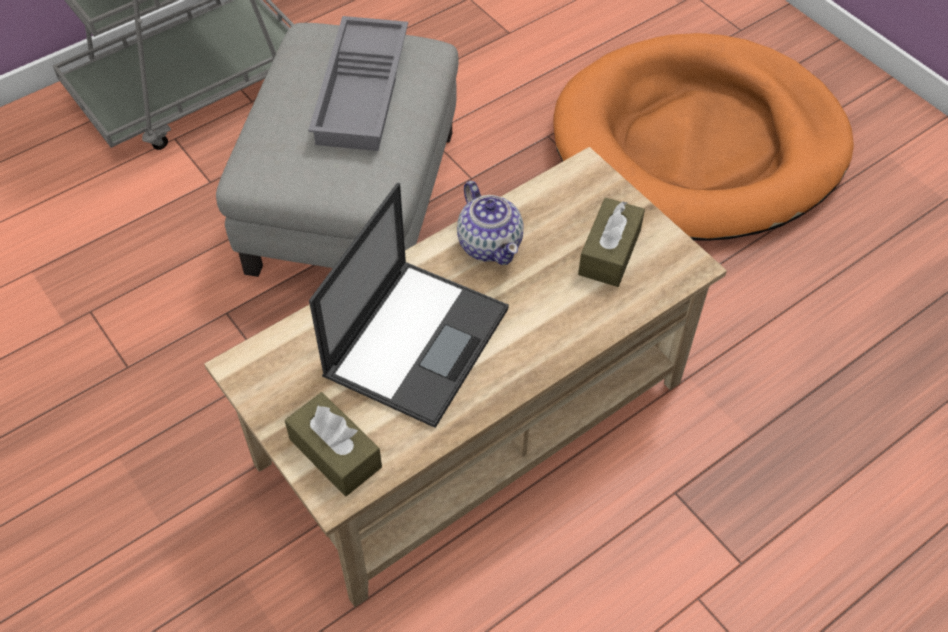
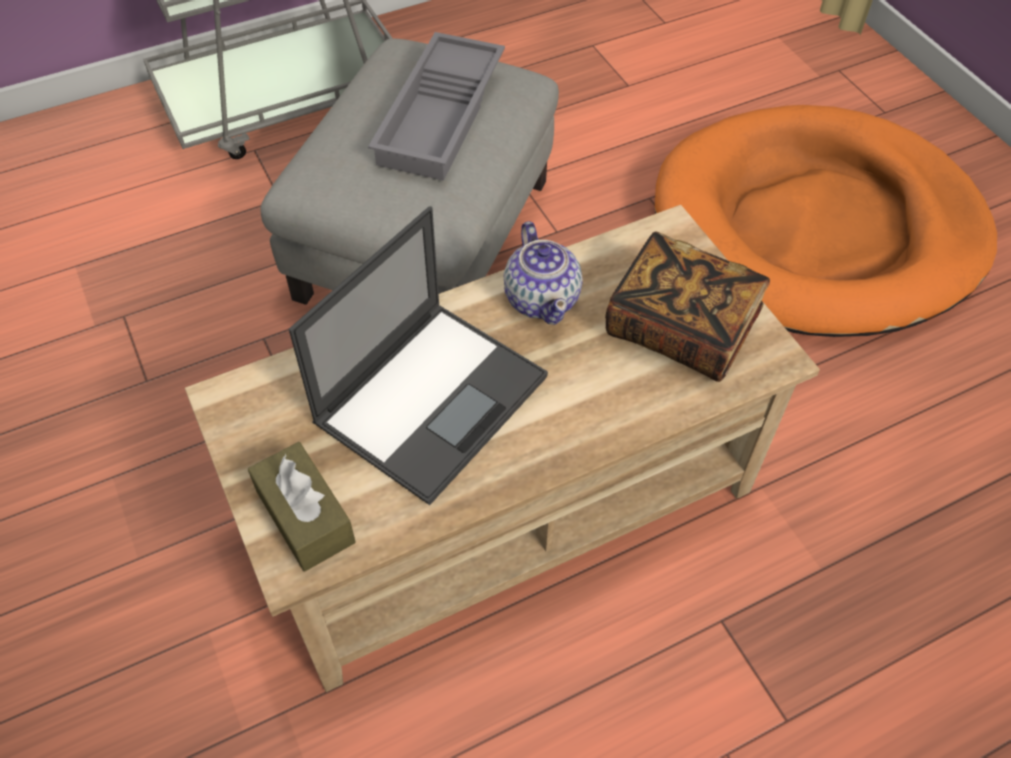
camera: 10 degrees right, 0 degrees up
brown tissue box [578,198,645,287] -> book [605,231,770,382]

